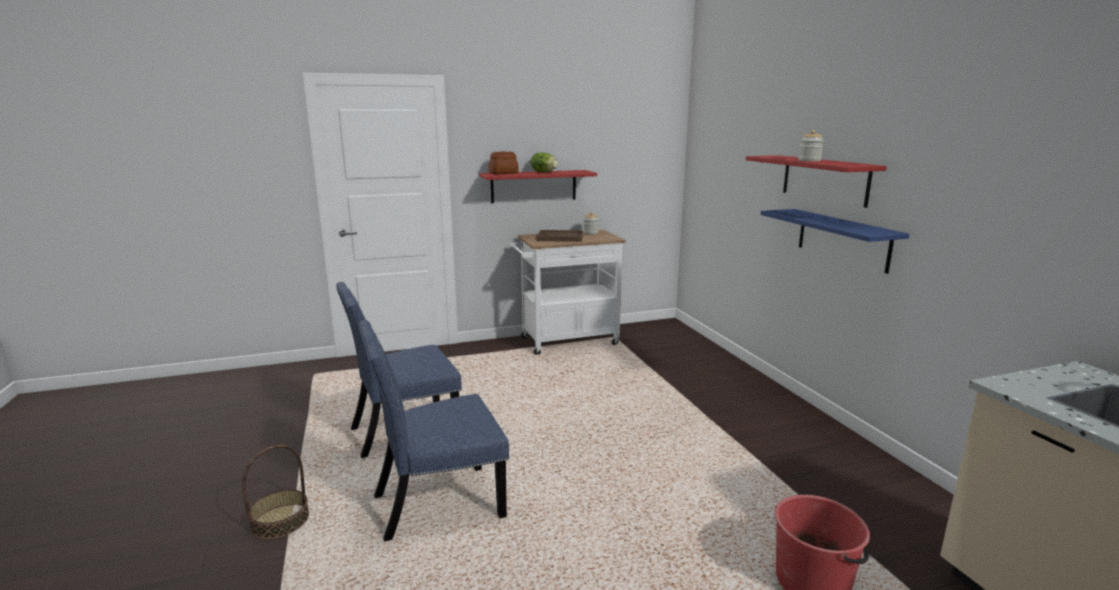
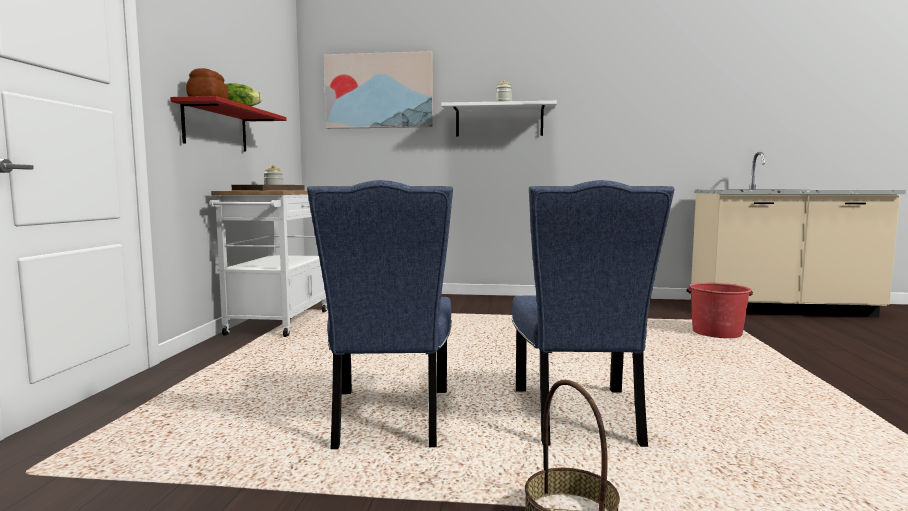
camera: 65 degrees left, 10 degrees down
red shelf [746,155,887,208] -> white shelf [441,101,557,137]
blue shelf [760,209,909,274] -> none
none -> picture [324,51,433,129]

